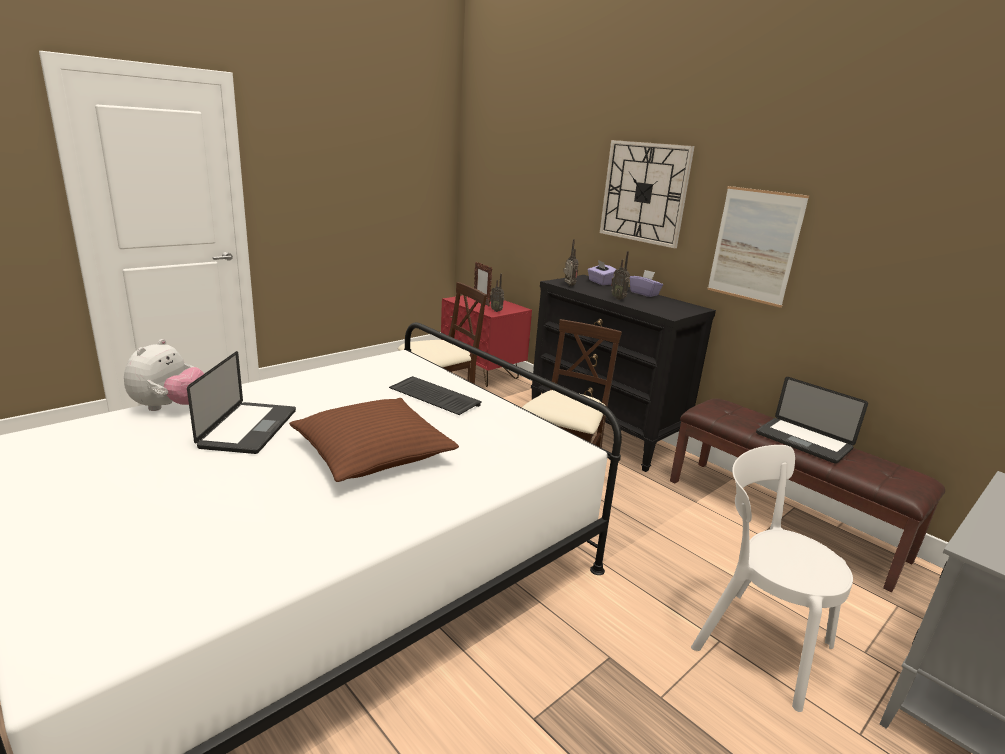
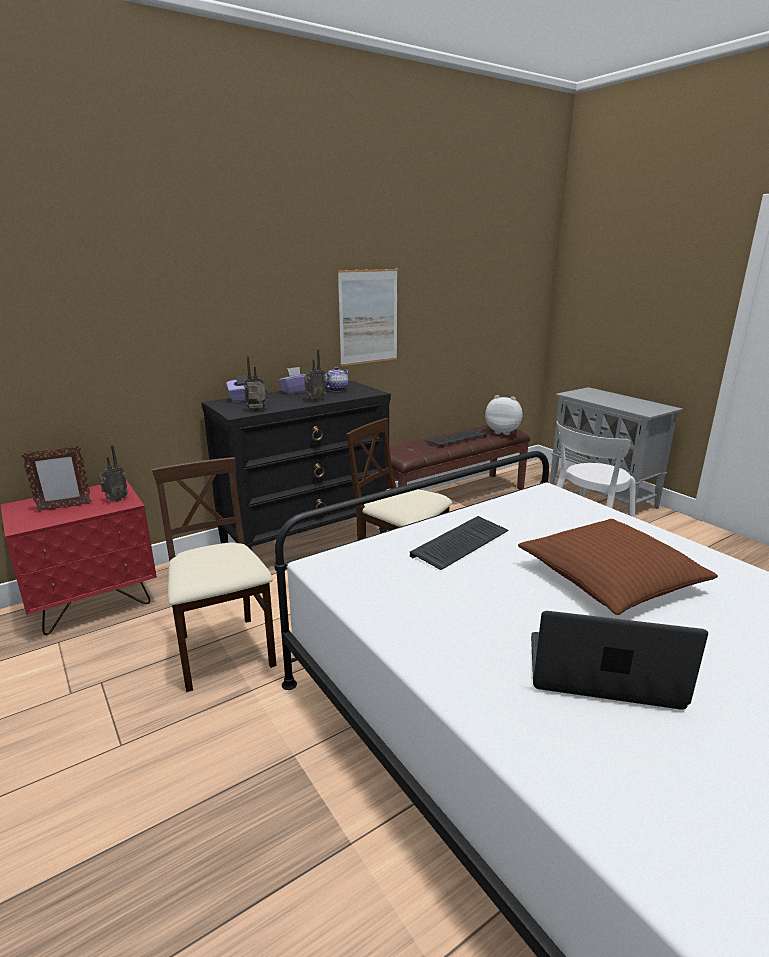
camera: 80 degrees left, 0 degrees up
plush toy [124,339,204,411] -> plush toy moved to [485,395,522,435]
wall clock [600,140,695,248] -> none
laptop [756,377,868,463] -> keyboard [425,430,487,448]
none -> teapot [325,367,349,392]

